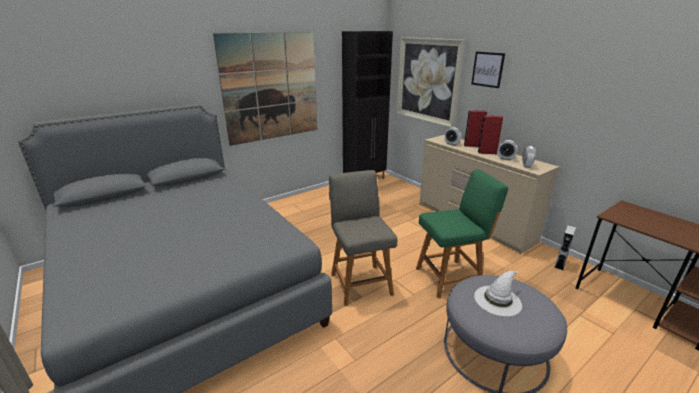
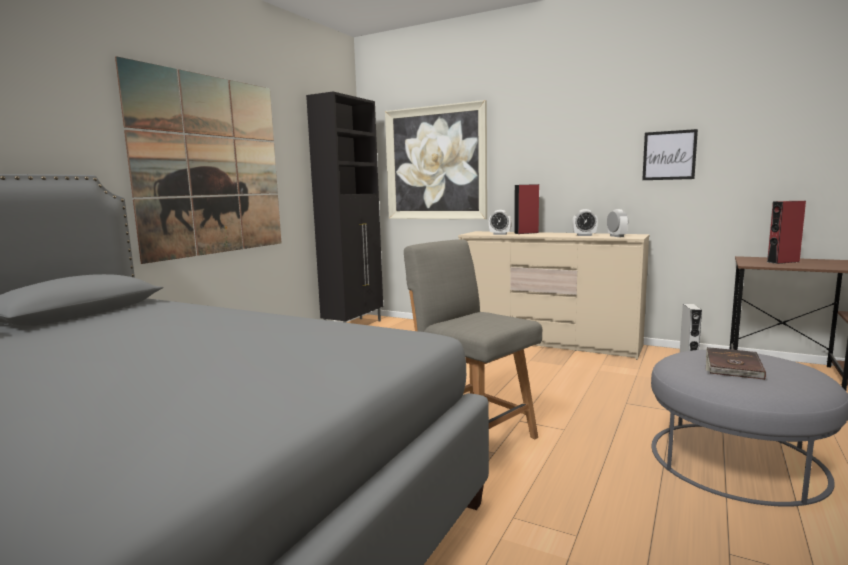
camera: 25 degrees left, 15 degrees down
green chair [416,169,508,299] -> none
picture [471,52,505,88] -> picture moved to [642,129,698,180]
white hat [474,270,522,316] -> brown book [706,347,766,380]
red speaker [478,116,503,154] -> red speaker moved to [767,201,806,264]

